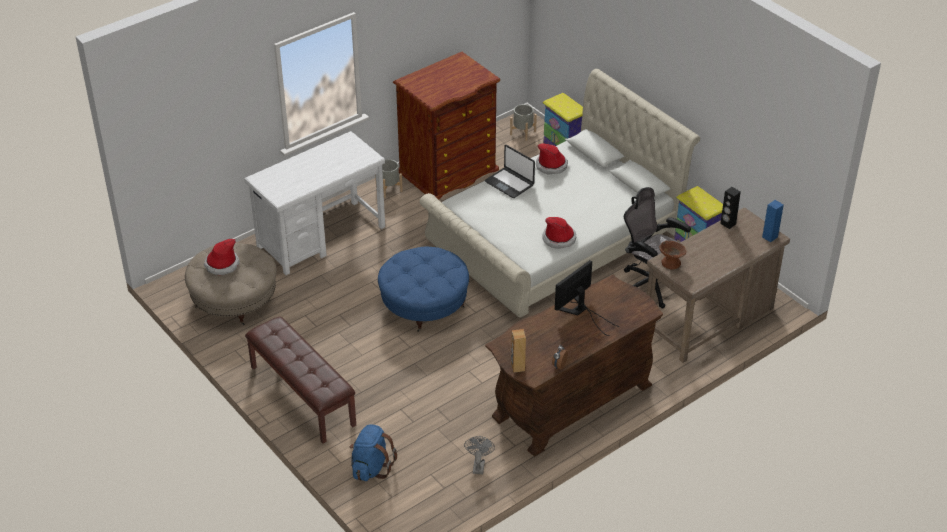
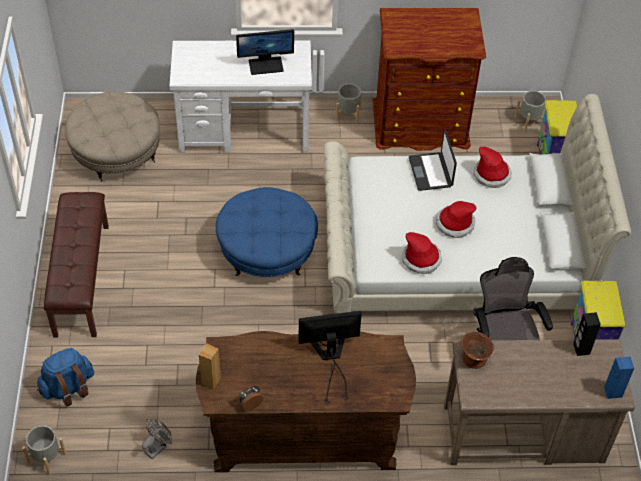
camera: 35 degrees right, 10 degrees up
hat [204,239,239,275] -> hat moved to [436,201,477,238]
none -> grey planter [22,425,66,475]
none -> monitor [236,29,294,75]

